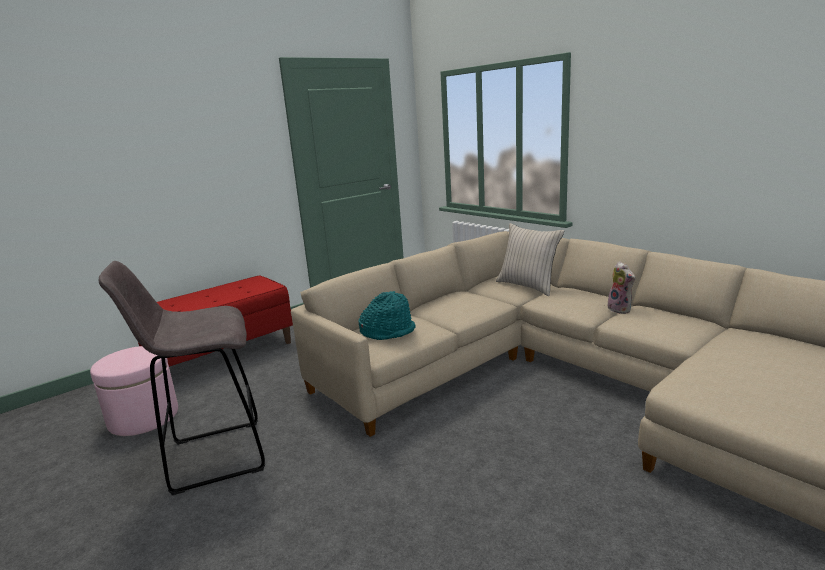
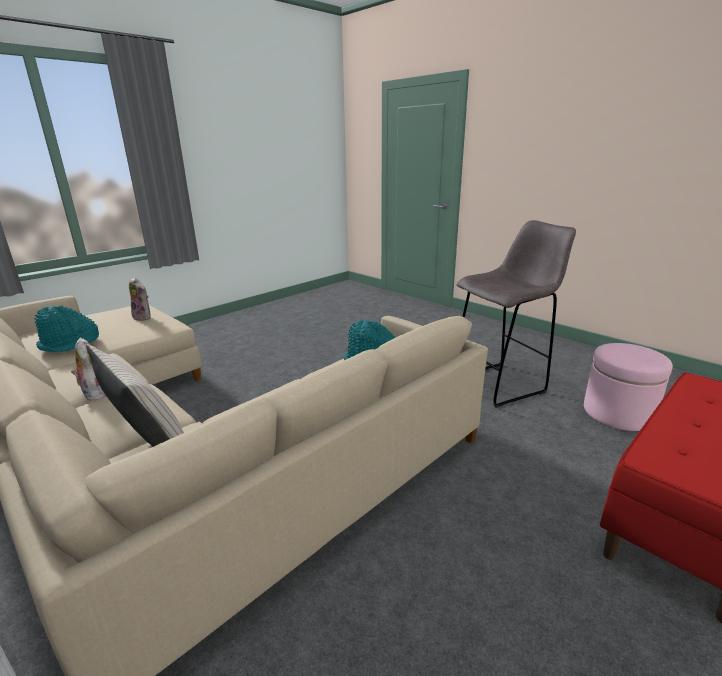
camera: 175 degrees right, 5 degrees up
none -> turquoise hat [35,306,99,352]
none -> plush toy [129,277,151,321]

